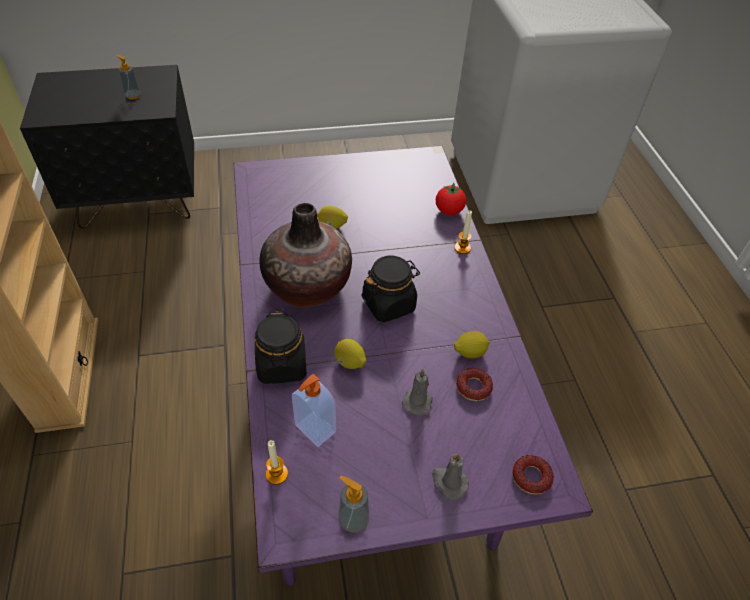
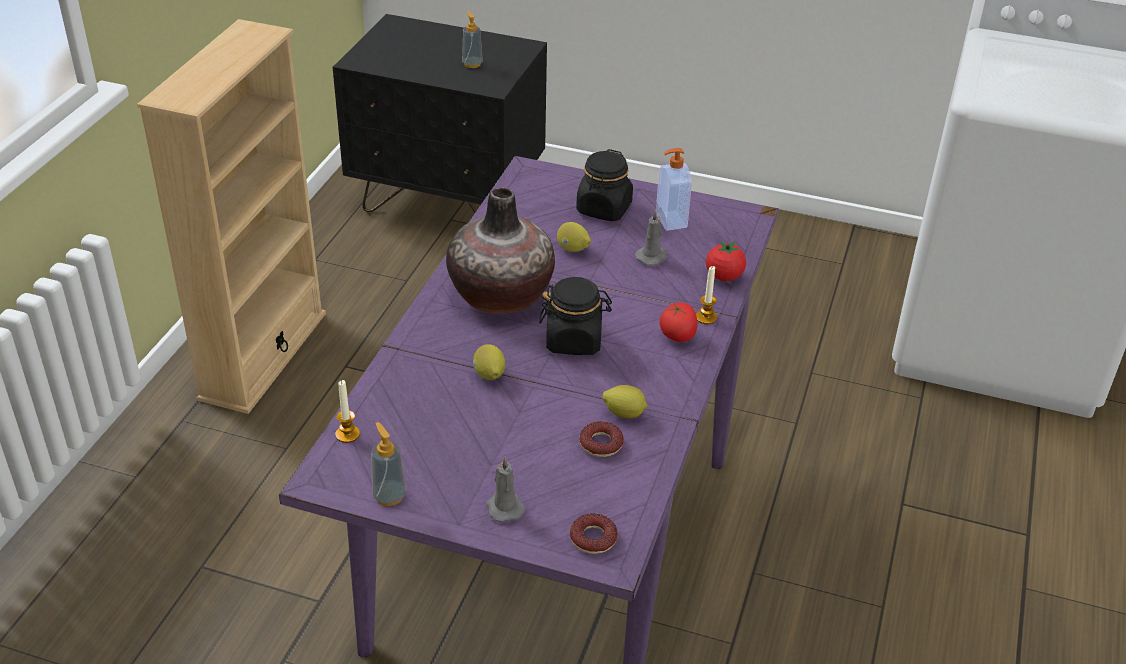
camera: 30 degrees right, 10 degrees down
black jar [255,311,307,384] -> black jar moved to [576,149,633,221]
soap dispenser [292,374,336,447] -> soap dispenser moved to [656,148,692,231]
grey candle [402,369,433,416] -> grey candle moved to [635,209,667,266]
none -> tomato [660,303,698,342]

